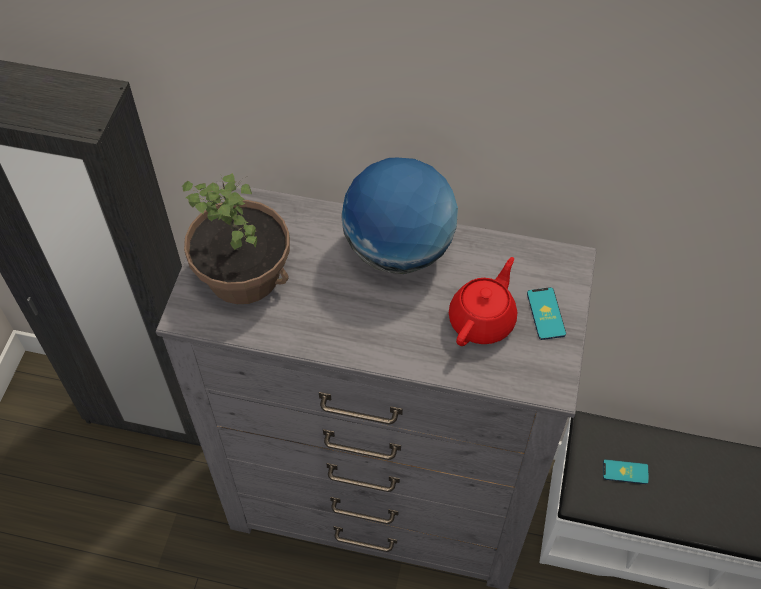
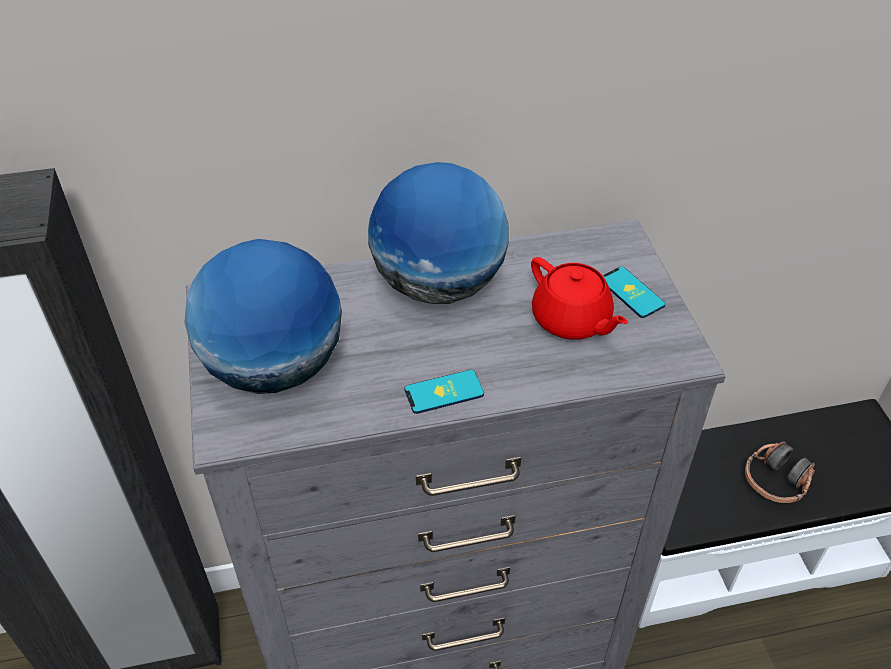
camera: 25 degrees left, 10 degrees down
potted plant [182,172,290,304] -> globe [184,239,342,394]
red teapot [449,257,517,346] -> red teapot turned 135 degrees clockwise [531,257,628,340]
phone [603,459,649,484] -> phone moved to [405,370,484,414]
none -> headphones [745,441,815,503]

